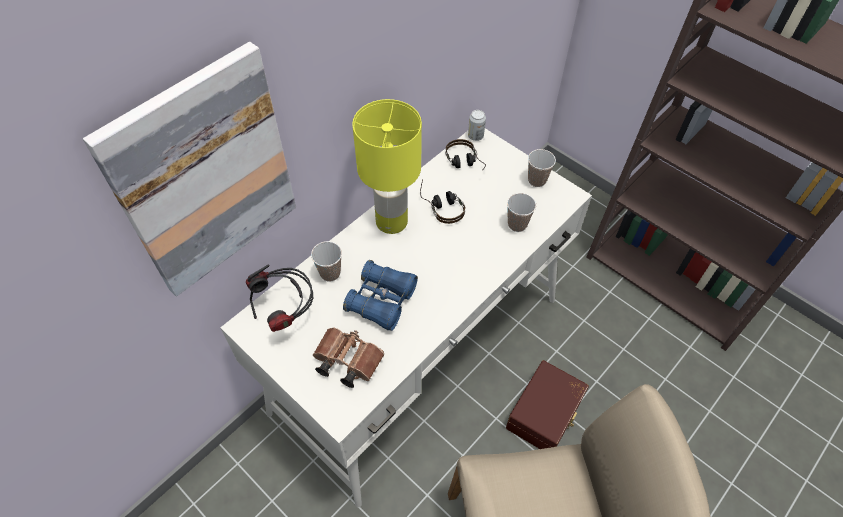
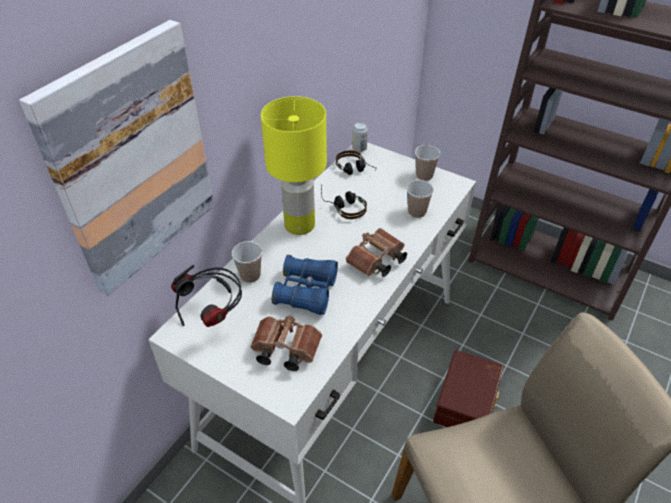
camera: 10 degrees left, 10 degrees down
none -> brown binoculars [346,228,407,277]

